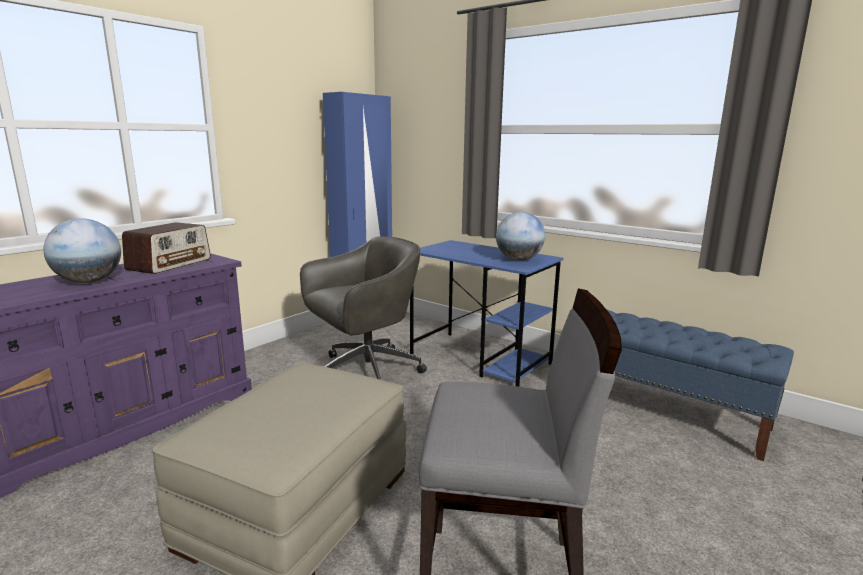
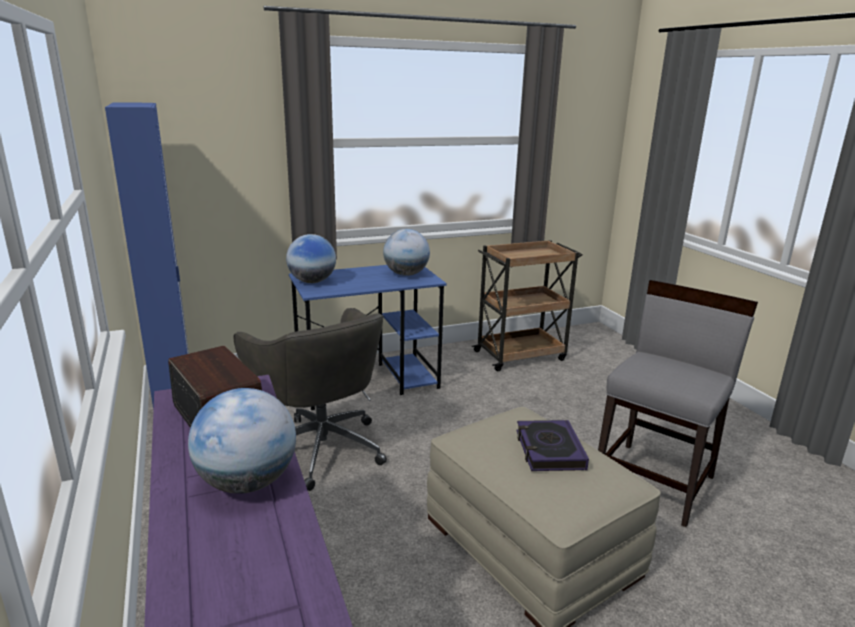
camera: 60 degrees left, 5 degrees up
grey office chair [300,236,427,380] -> grey office chair turned 150 degrees clockwise [233,308,387,491]
blue bench [607,310,794,461] -> brown cart [472,240,583,371]
none -> globe [286,234,336,283]
none -> book [517,420,589,471]

